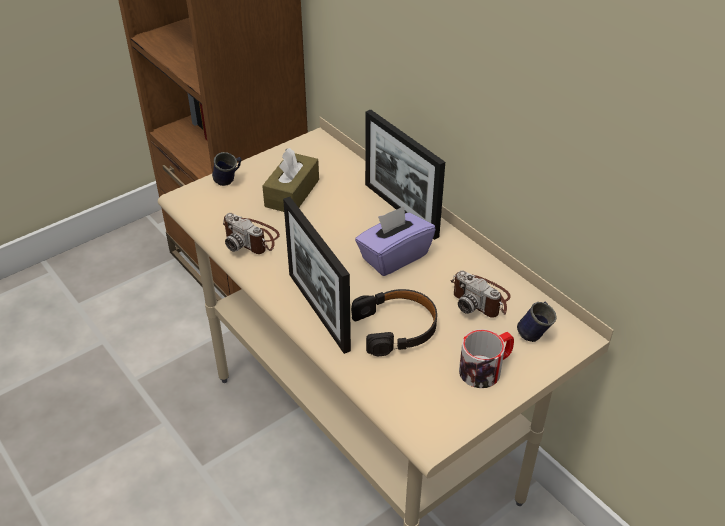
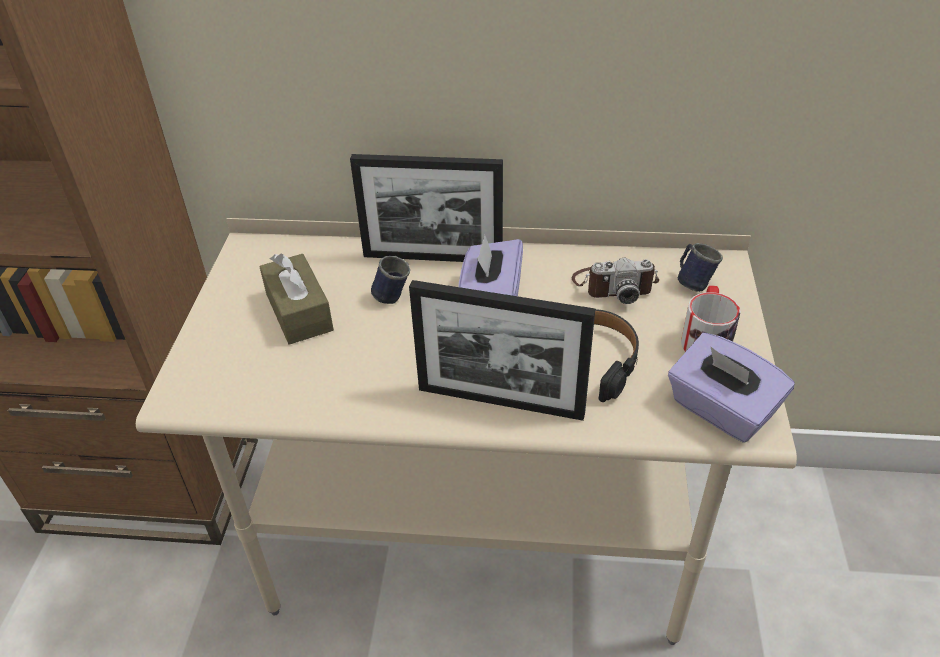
camera: 45 degrees left, 0 degrees up
blue mug [212,152,242,186] -> blue mug moved to [371,256,410,304]
camera [223,213,280,254] -> none
none -> purple tissue box [668,333,795,442]

